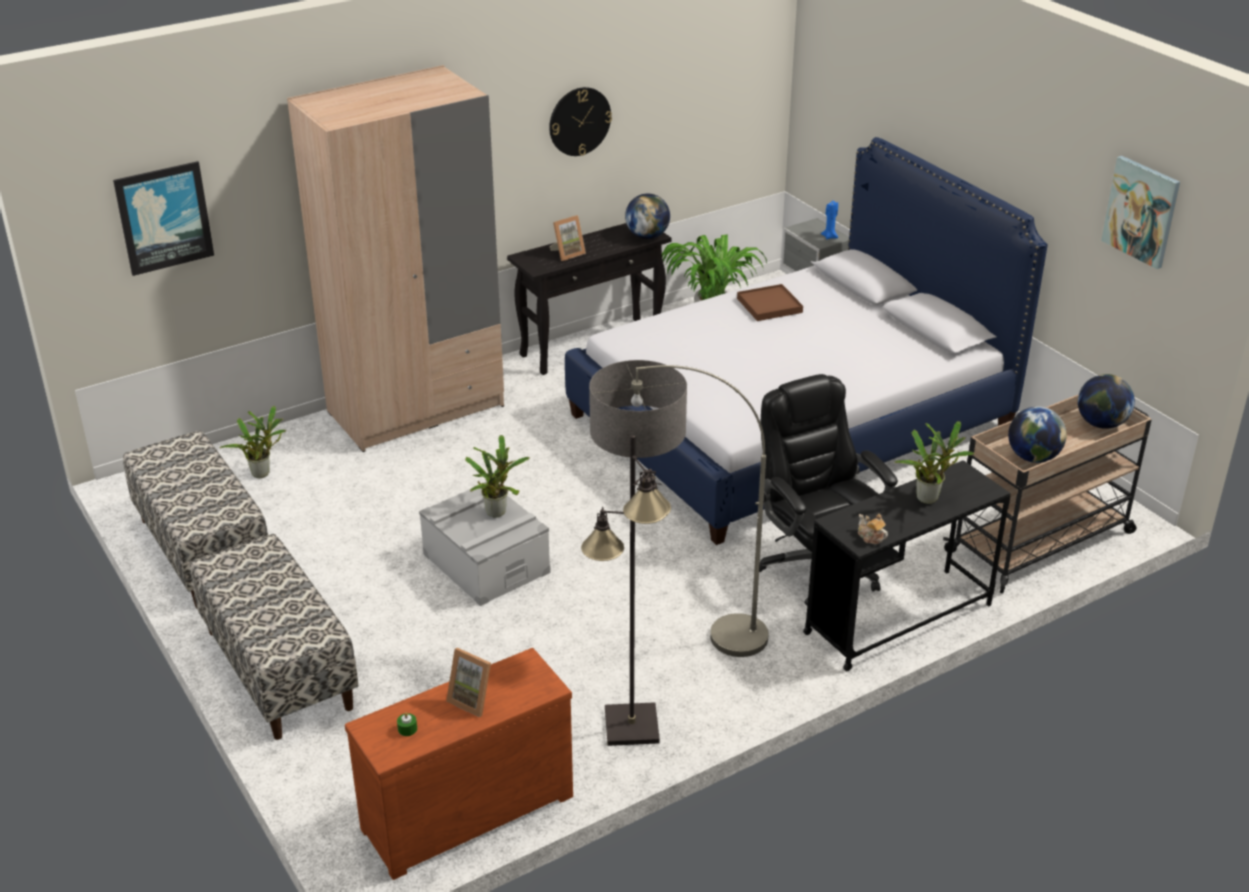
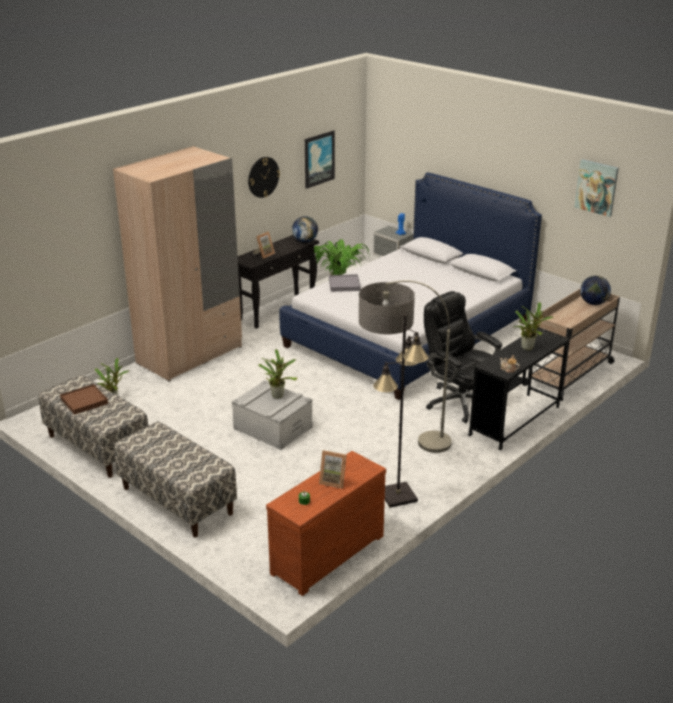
camera: 15 degrees left, 5 degrees down
picture [113,161,214,276] -> picture moved to [305,130,335,189]
brown tray [737,284,803,321] -> brown tray moved to [60,384,108,415]
globe [1008,406,1067,463] -> none
none -> grey tray [329,274,361,292]

